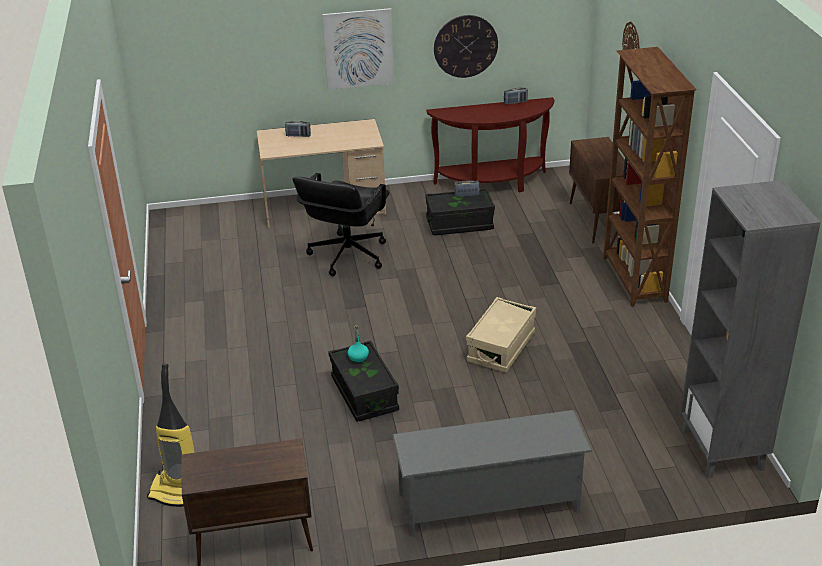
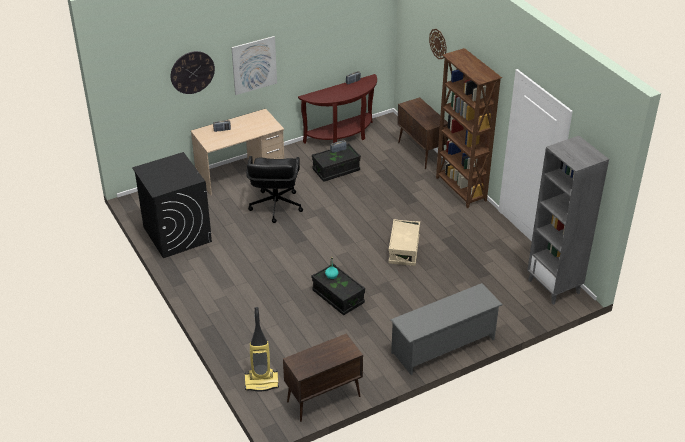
camera: 20 degrees left, 5 degrees up
wall clock [434,15,498,78] -> wall clock moved to [171,51,215,94]
none -> black washing machine [132,152,212,258]

